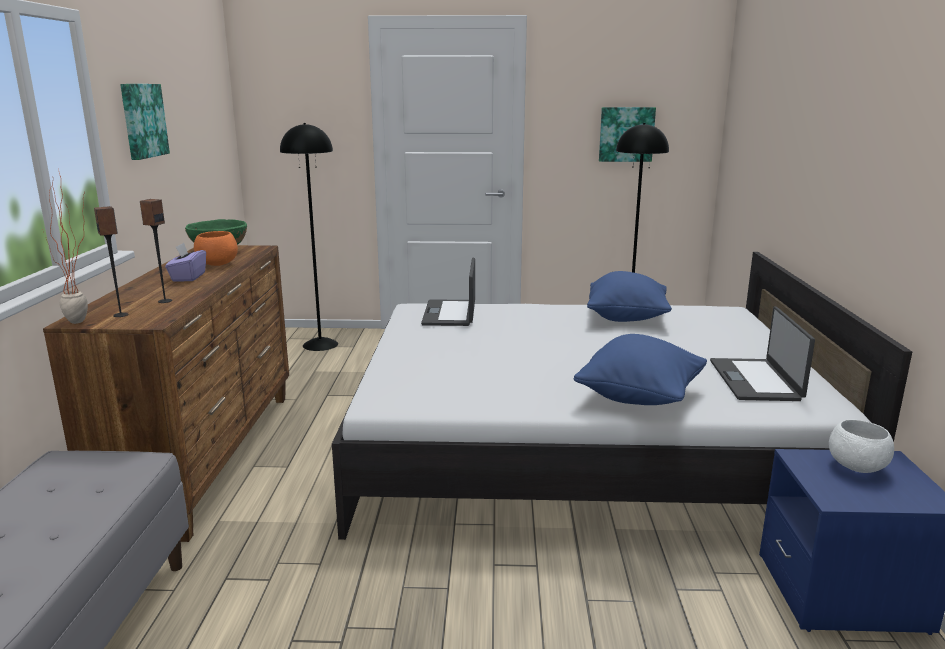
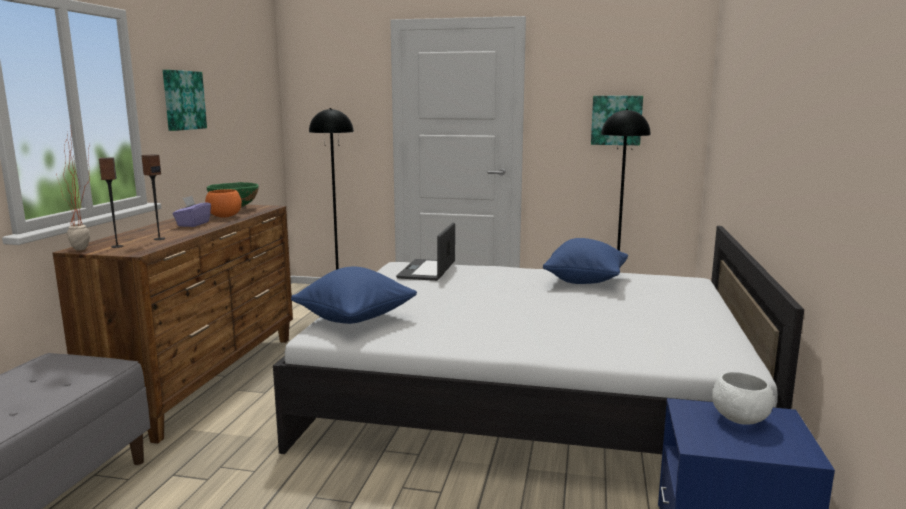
camera: 10 degrees right, 5 degrees down
blue pillow [574,334,707,405] -> blue pillow moved to [291,267,417,324]
laptop [710,306,815,401] -> none

